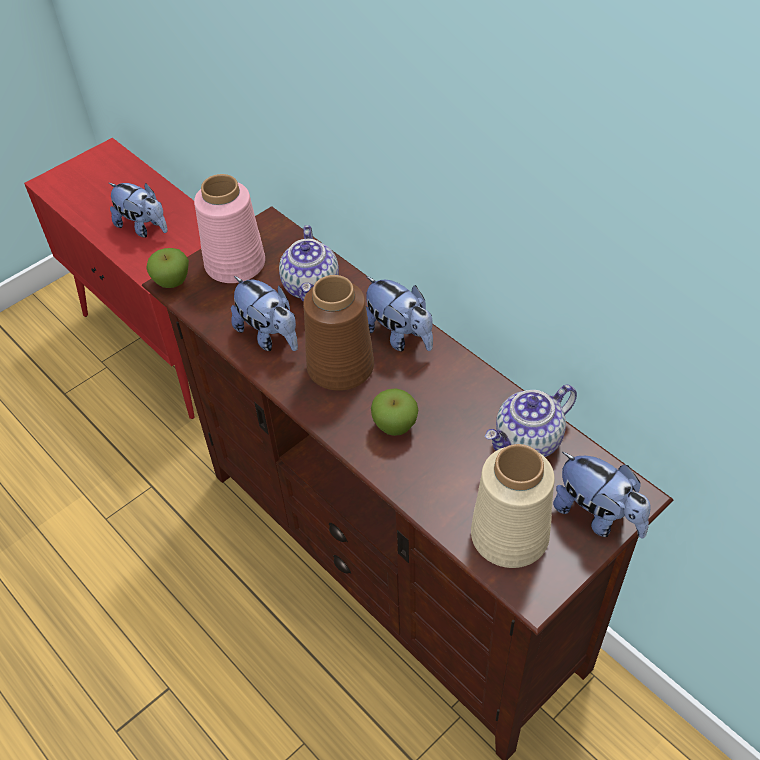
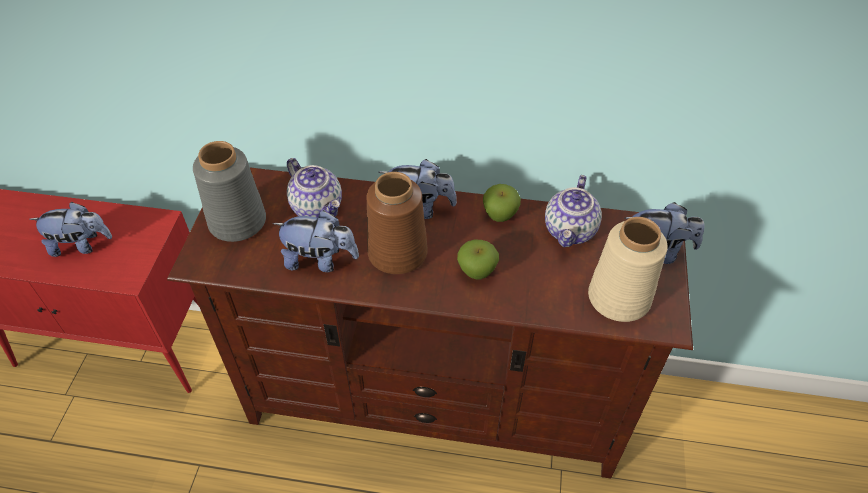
camera: 40 degrees left, 0 degrees up
apple [146,248,189,288] -> apple moved to [483,184,521,222]
pink vase [194,174,265,283] -> grey vase [193,141,266,242]

